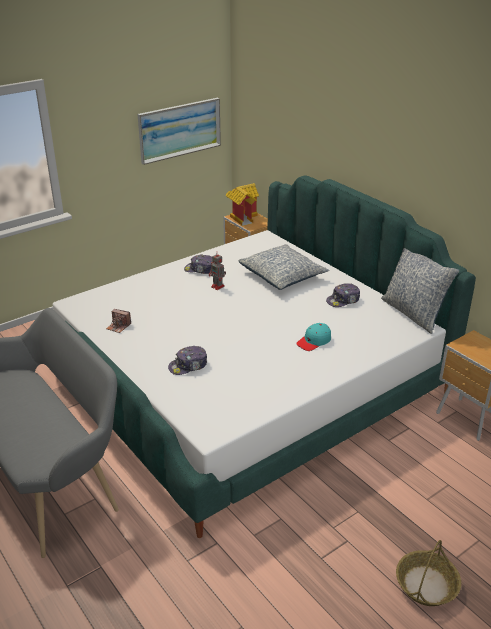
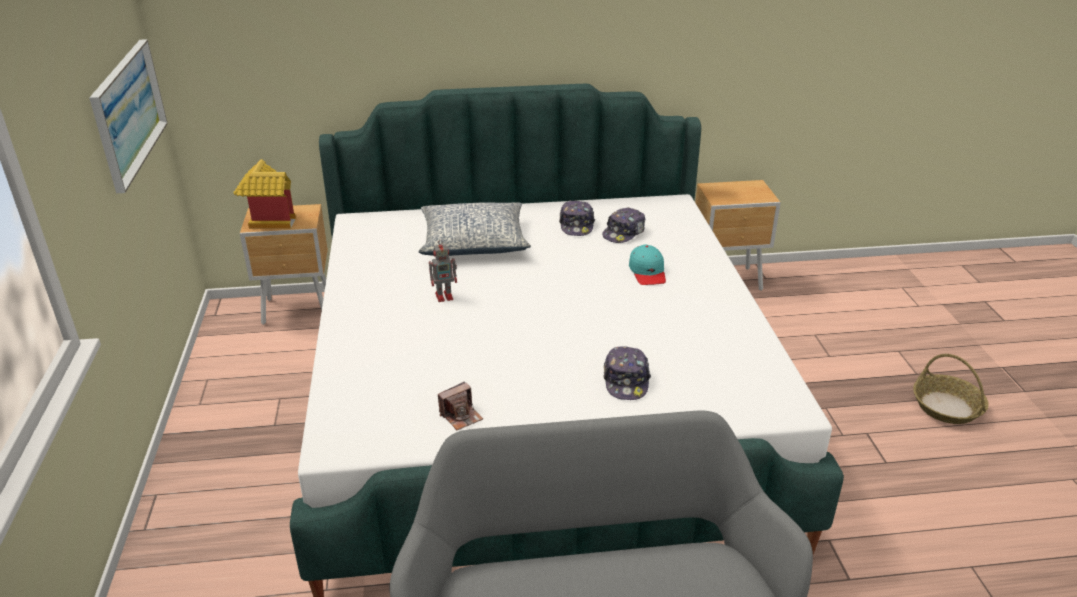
camera: 60 degrees left, 0 degrees up
cap [184,254,212,274] -> cap moved to [602,207,645,243]
pillow [381,248,459,334] -> none

